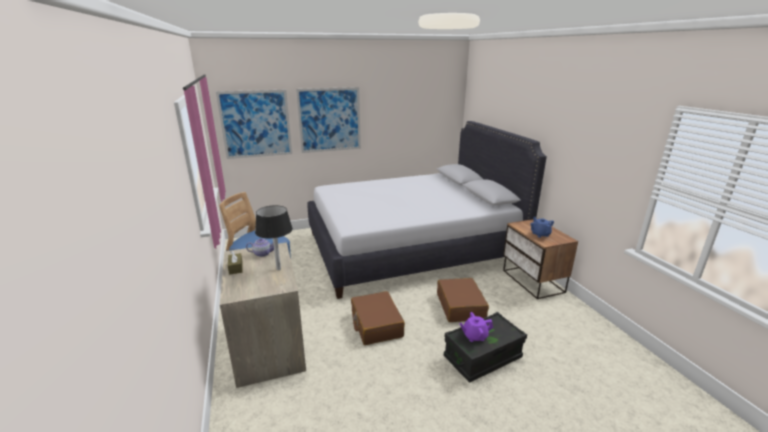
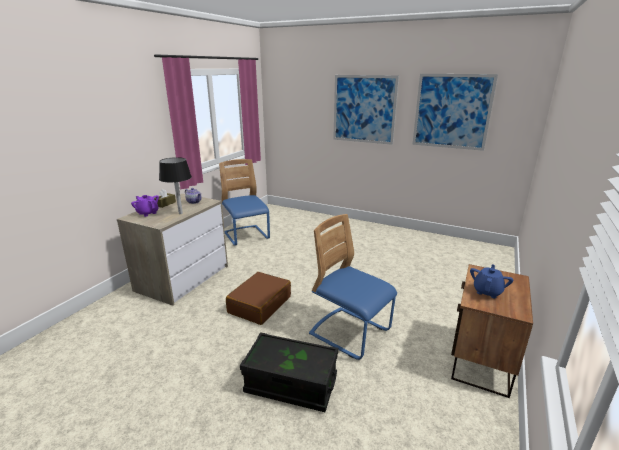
camera: 45 degrees right, 0 degrees up
picture [216,90,292,159] -> picture moved to [412,74,498,151]
white bed [307,121,547,299] -> none
brown suitcase [437,278,489,322] -> blue chair [309,214,397,360]
purple teapot [459,312,493,342] -> purple teapot moved to [131,195,159,217]

